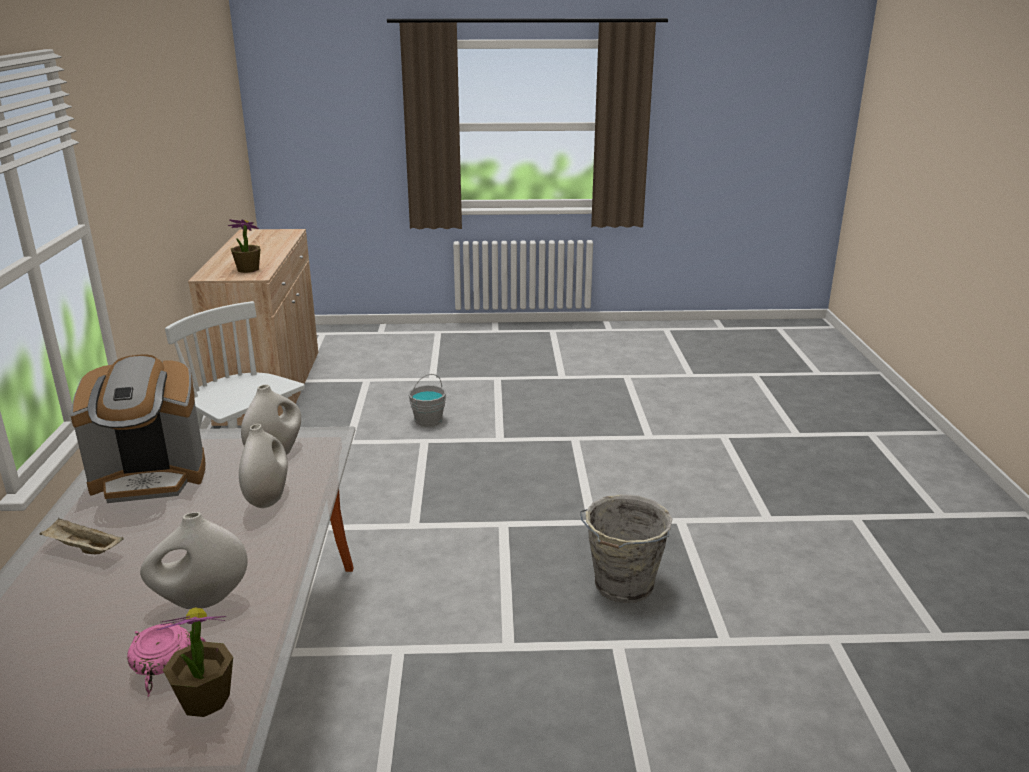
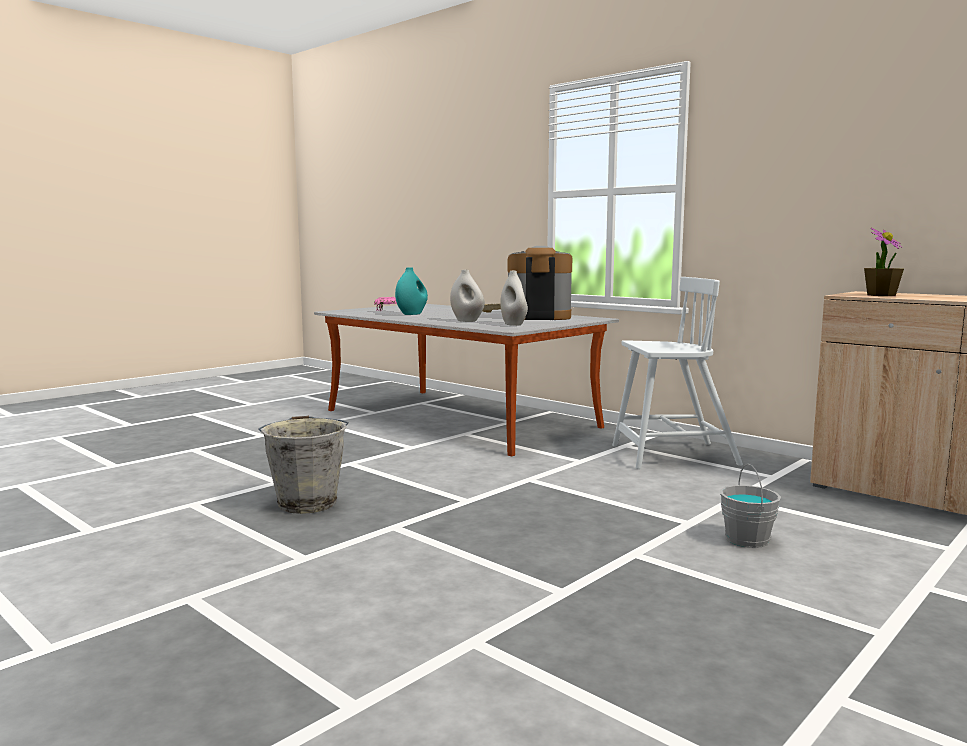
camera: 135 degrees right, 15 degrees down
coffee machine [70,355,205,503] -> coffee machine turned 60 degrees clockwise [508,246,572,320]
white vase [140,512,248,609] -> turquoise vase [395,268,428,315]
potted plant [157,607,233,717] -> none

